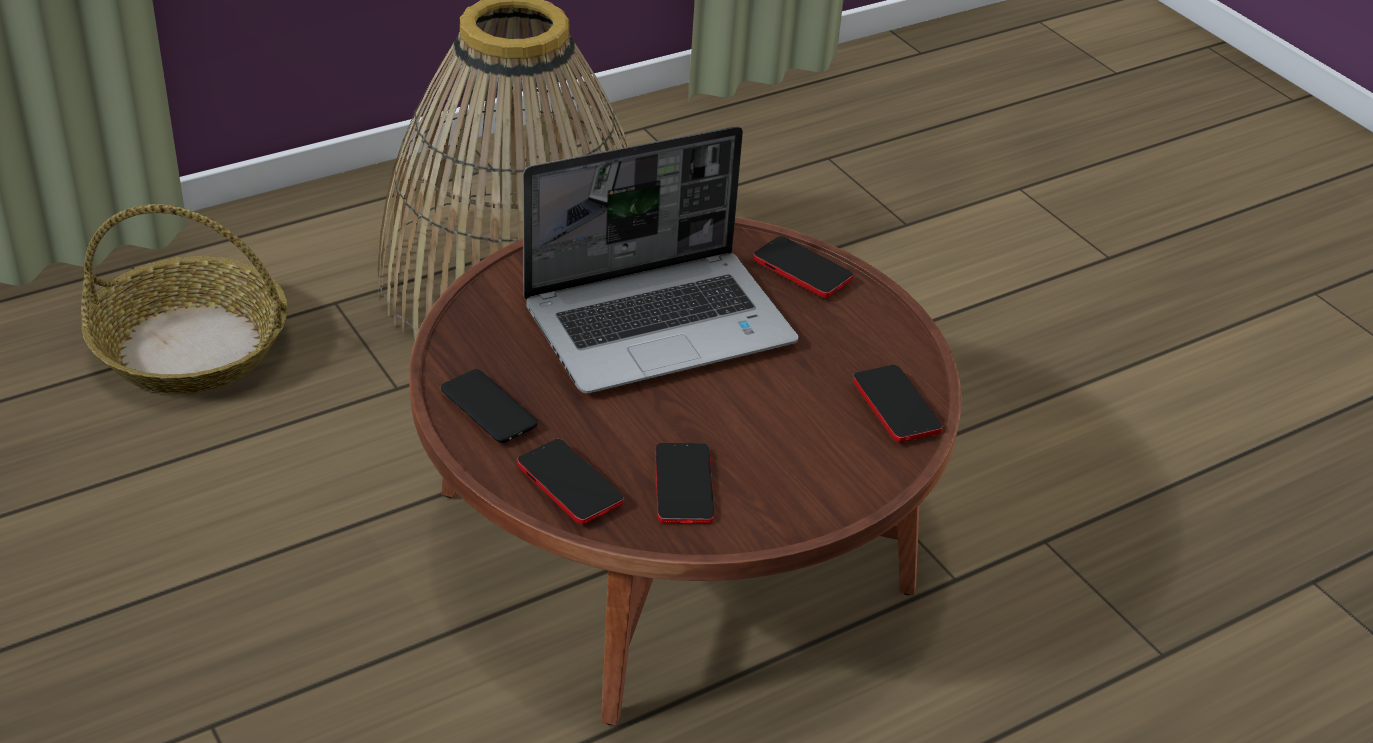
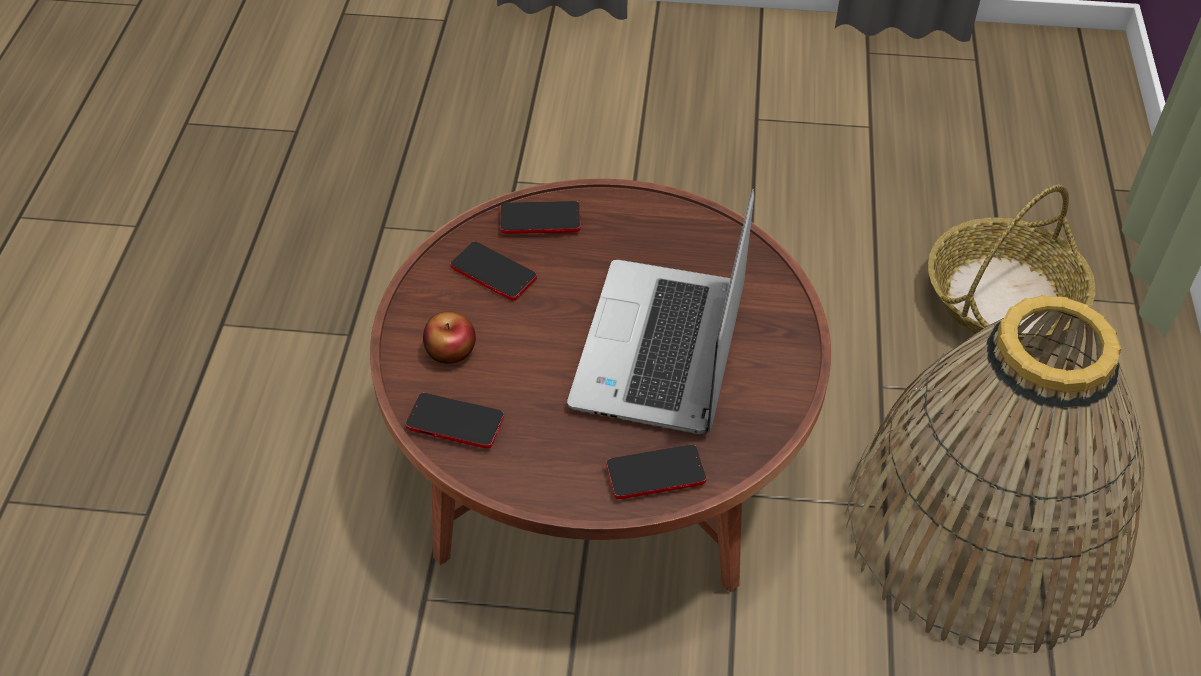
camera: 130 degrees right, 10 degrees up
phone [441,369,538,443] -> none
none -> apple [423,312,476,364]

